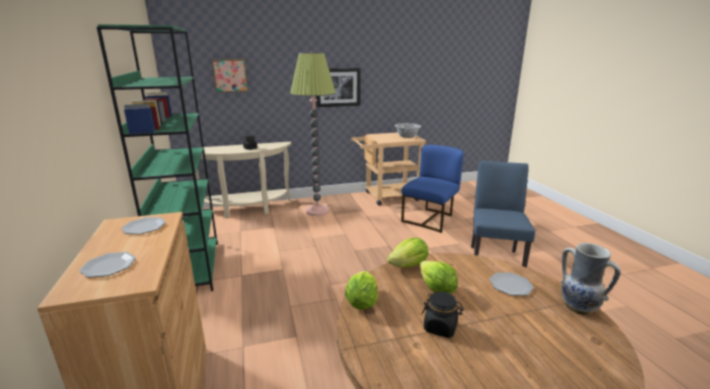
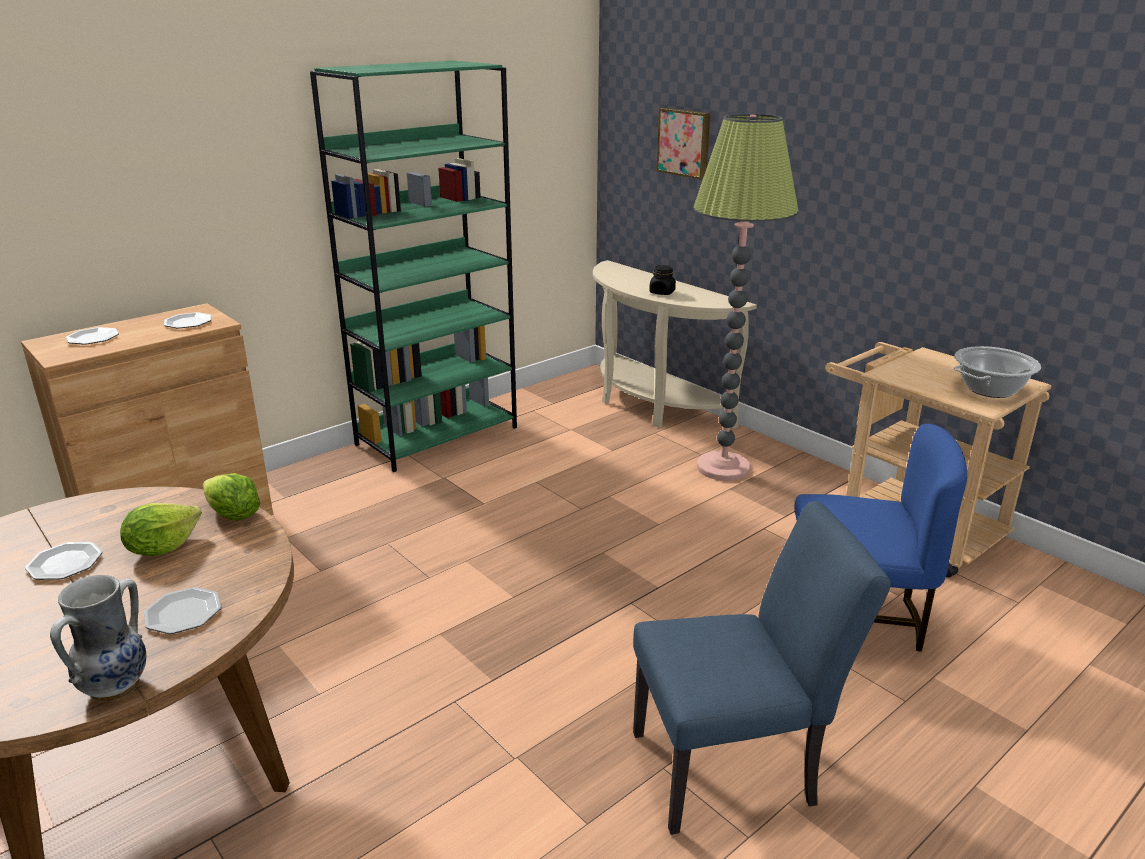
camera: 65 degrees right, 5 degrees up
picture [316,68,361,107] -> none
lettuce [345,271,378,310] -> none
black jar [422,291,464,338] -> plate [25,542,102,580]

